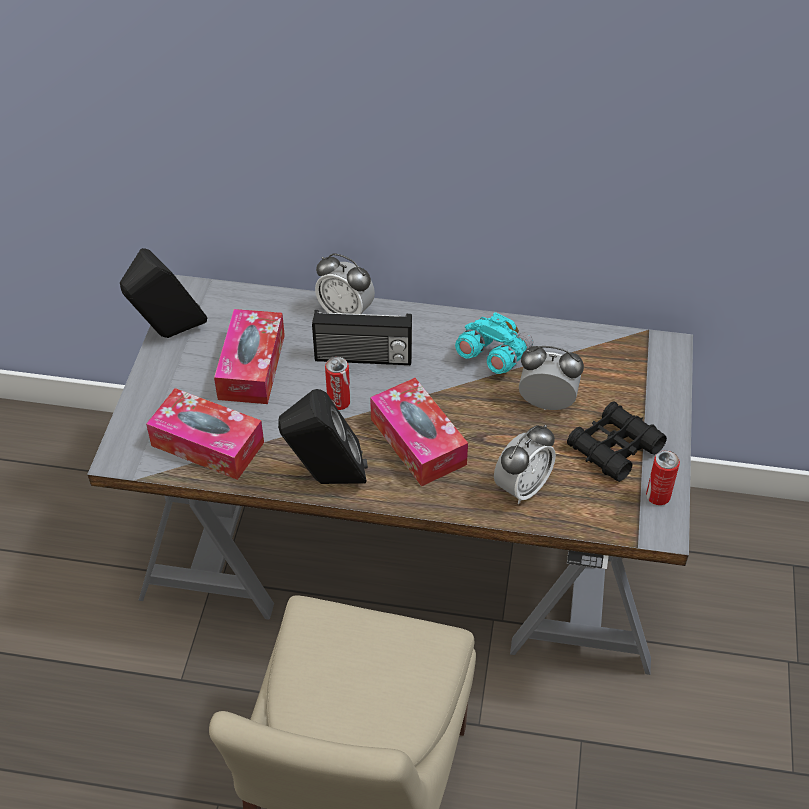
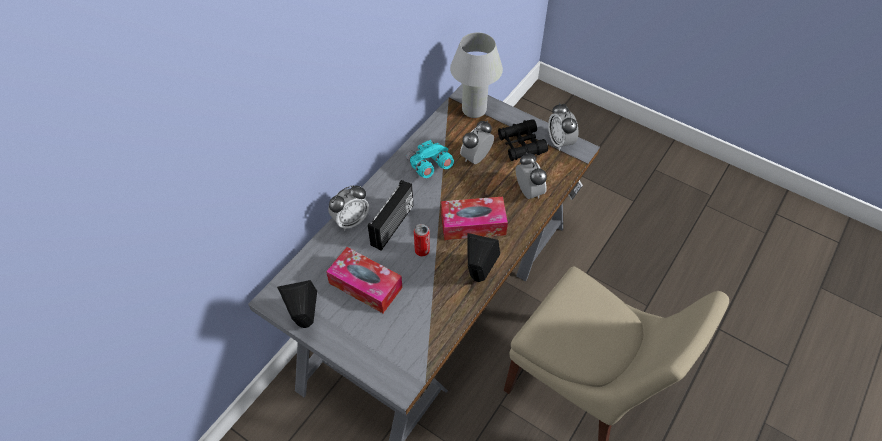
camera: 65 degrees left, 5 degrees up
tissue box [146,388,264,480] -> none
can [646,450,680,505] -> alarm clock [548,103,578,151]
none -> white table lamp [450,33,503,118]

